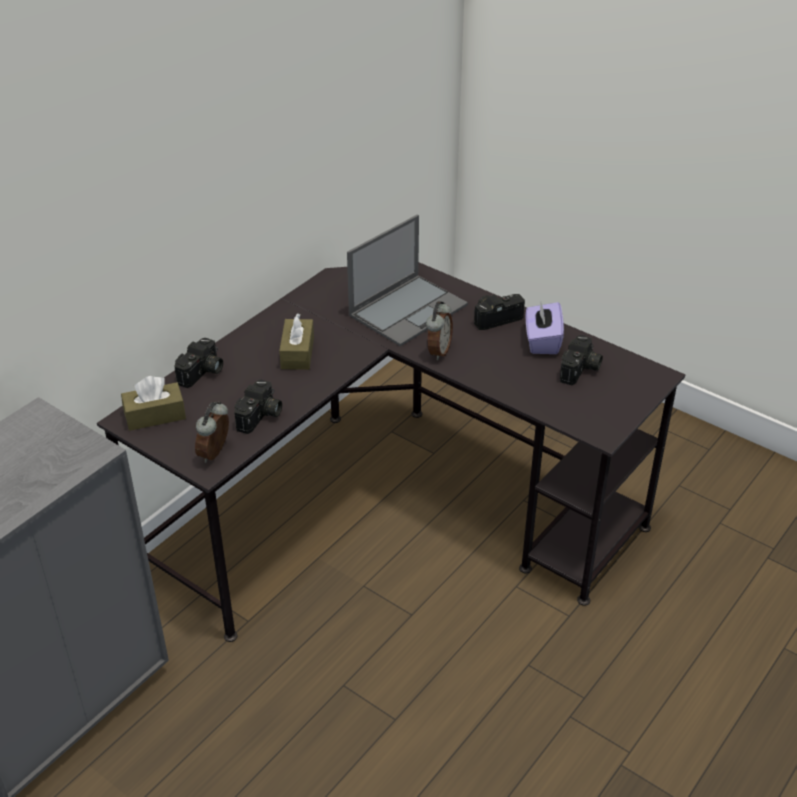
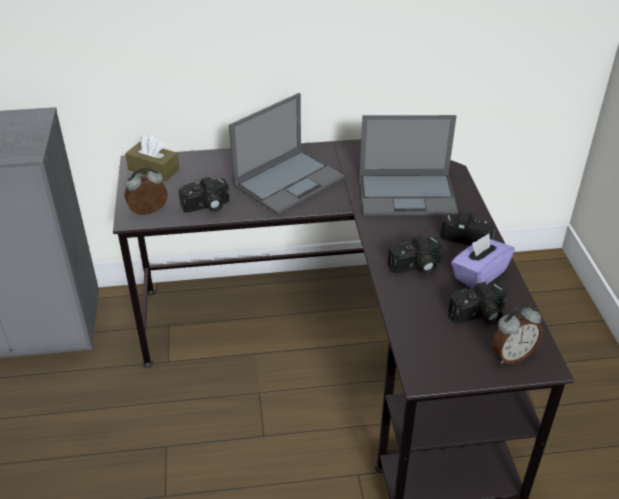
camera: 45 degrees right, 0 degrees up
camera [174,338,223,388] -> camera moved to [388,235,442,275]
brown tissue box [279,313,314,370] -> laptop [229,93,344,214]
alarm clock [426,301,453,360] -> alarm clock moved to [492,304,542,364]

